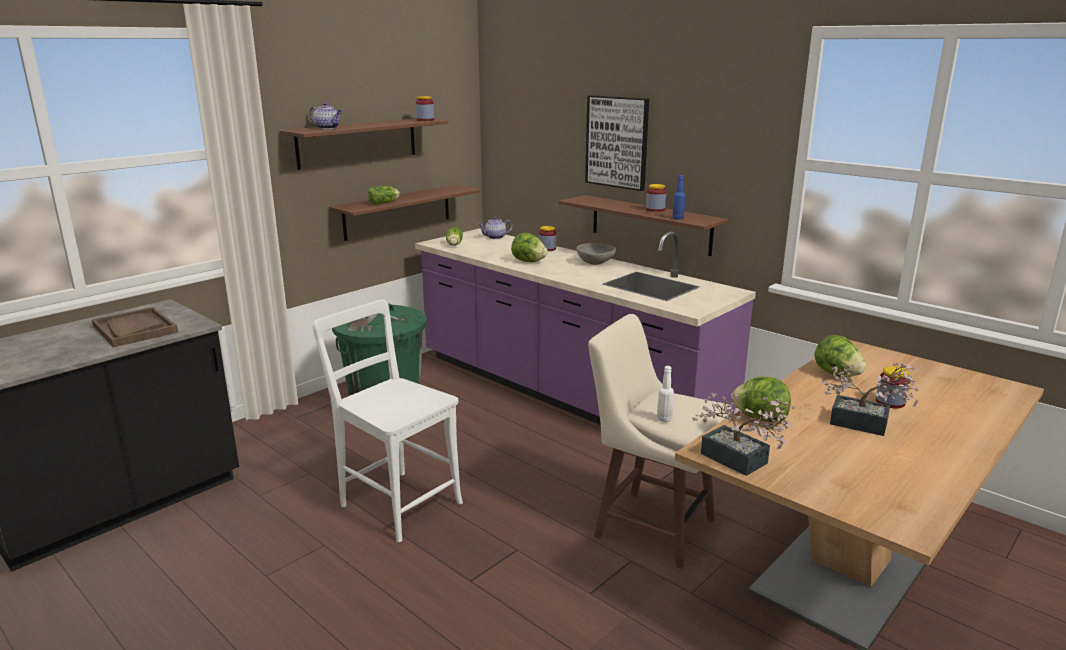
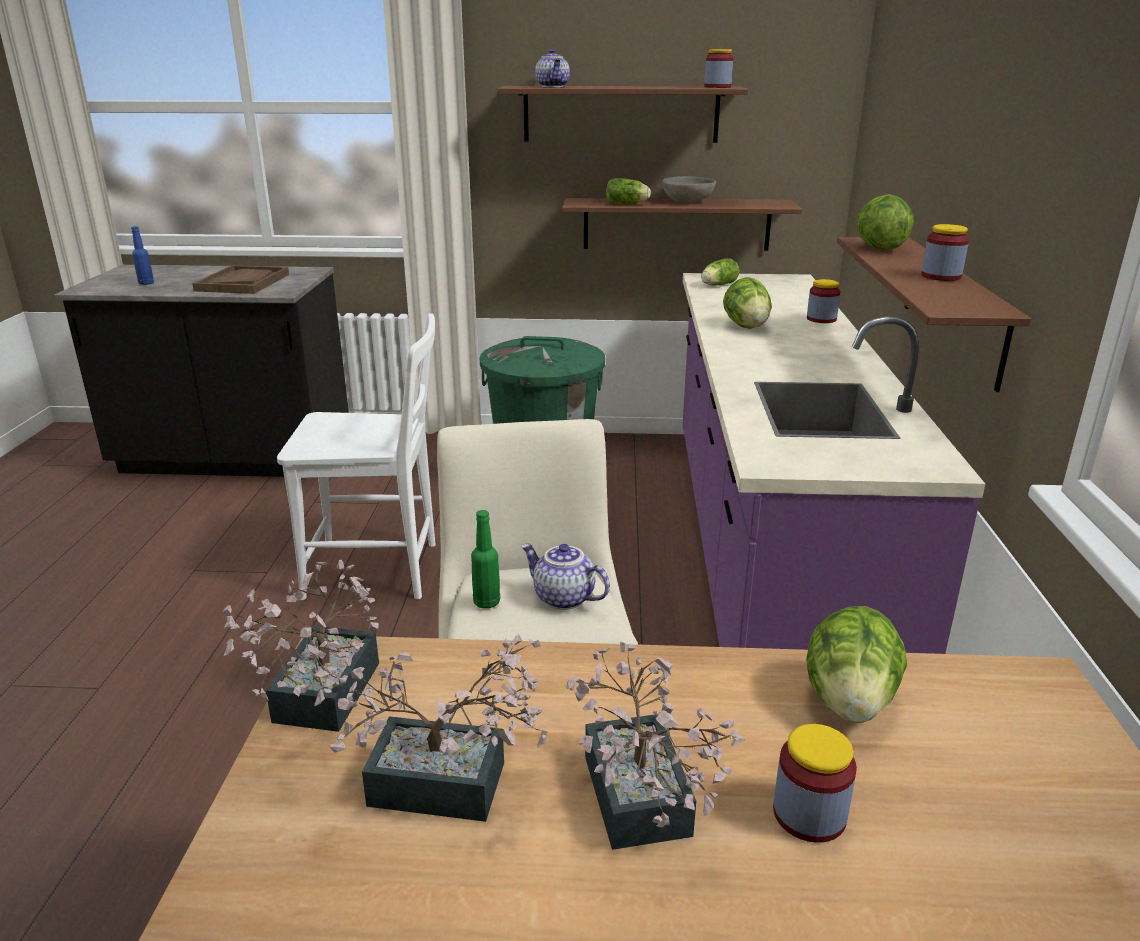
camera: 50 degrees right, 5 degrees up
white chair [313,299,463,542] -> white chair turned 90 degrees clockwise [277,313,436,600]
teapot [478,217,513,239] -> teapot moved to [521,544,610,610]
grey bowl [576,243,616,265] -> grey bowl moved to [662,176,716,203]
picture [585,95,649,191] -> none
white bottle [657,366,674,422] -> green bottle [471,510,500,609]
blue bottle [672,175,685,219] -> blue bottle moved to [131,226,154,285]
lettuce [731,376,791,422] -> lettuce moved to [856,194,914,250]
none -> potted plant [330,634,547,822]

